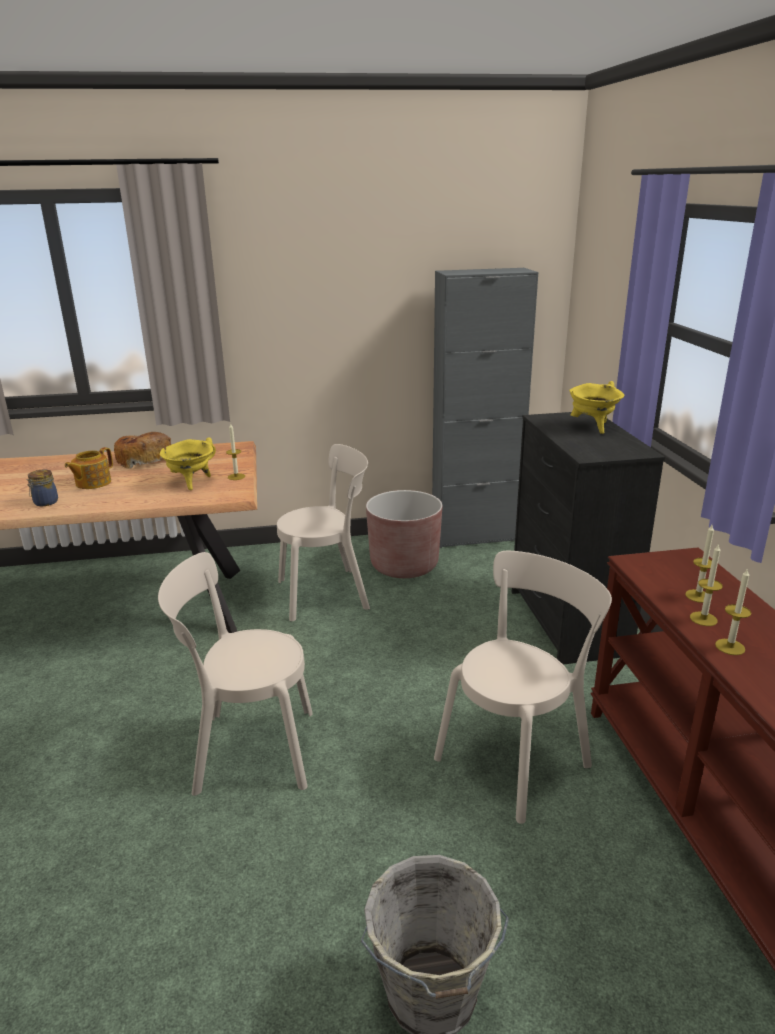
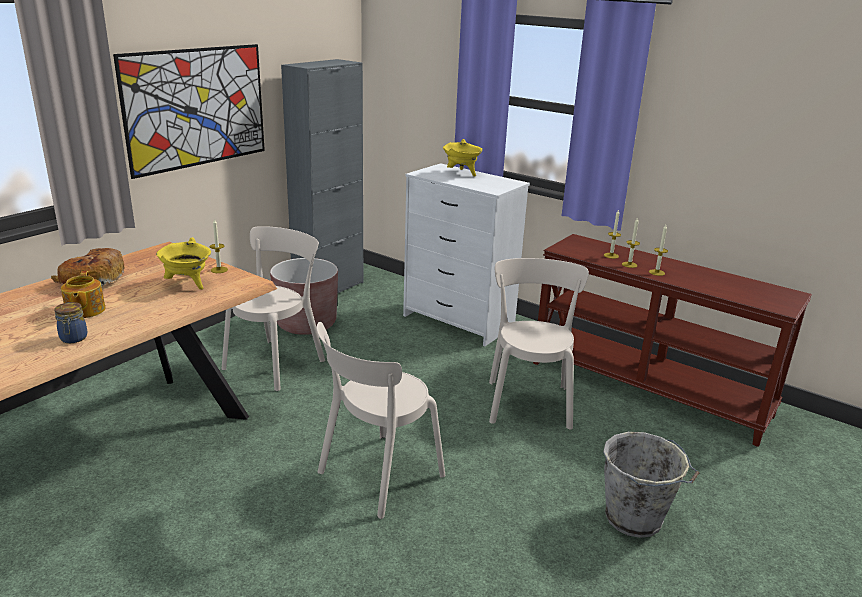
camera: 45 degrees left, 0 degrees up
black dresser [512,412,665,664] -> white dresser [403,163,530,346]
none -> picture [113,44,265,179]

